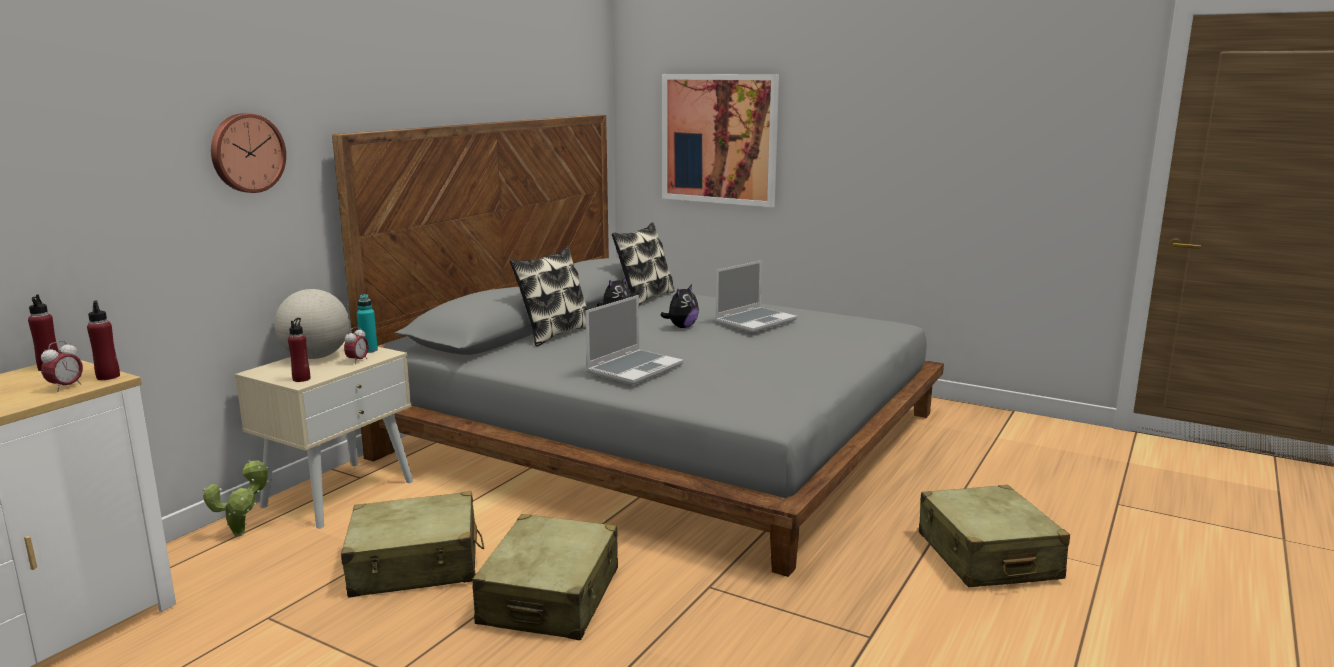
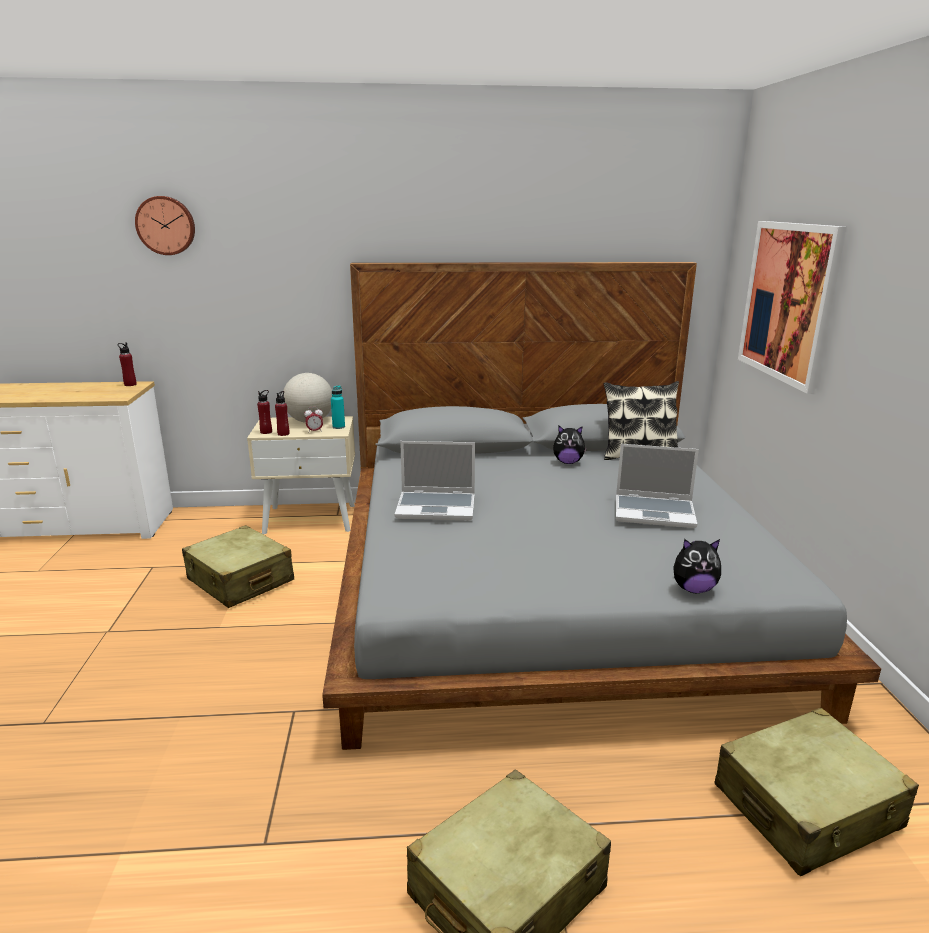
camera: 55 degrees right, 5 degrees up
alarm clock [41,340,83,392] -> none
red bottle [87,300,120,380] -> red bottle moved to [275,391,289,436]
potted plant [203,459,270,536] -> none
wall clock [211,113,286,193] -> wall clock moved to [135,196,195,255]
beige suitcase [472,514,618,640] -> beige suitcase moved to [714,708,919,876]
pillow [510,246,588,346] -> none
plush toy [660,284,699,328] -> plush toy moved to [673,539,721,593]

